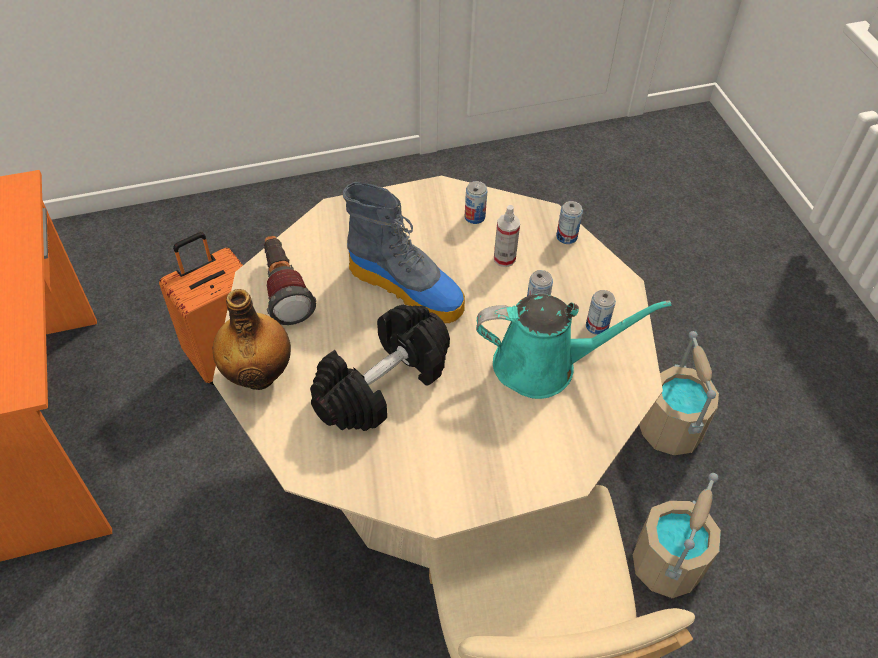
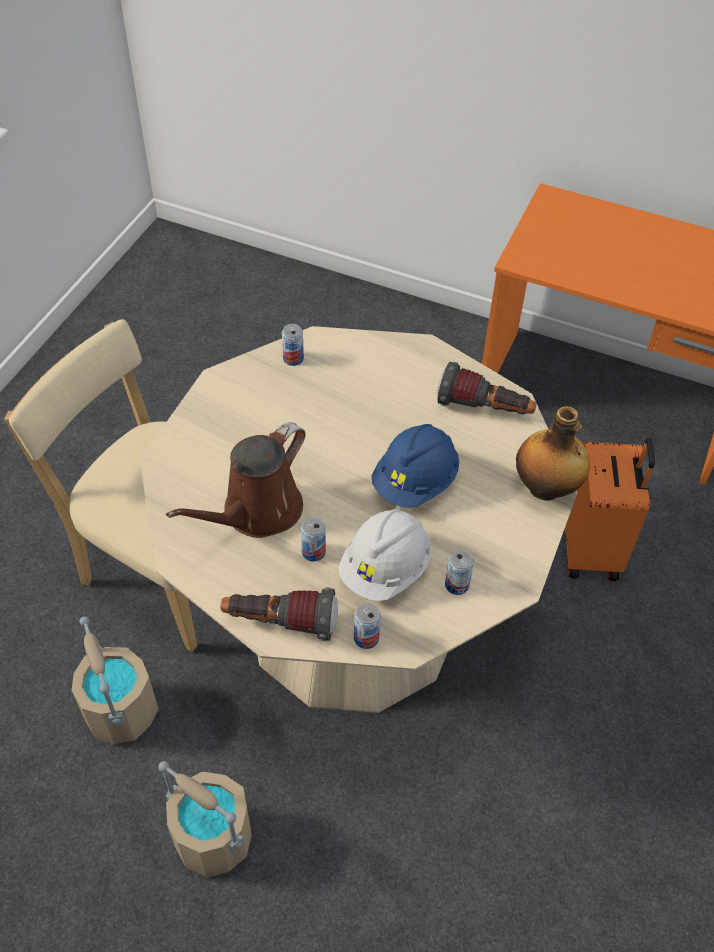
camera: 130 degrees right, 0 degrees up
bottle [213,289,291,390] -> bottle moved to [516,406,590,501]
black dumbbell [310,305,450,431] -> none
boot [343,182,465,323] -> blue hard hat [372,424,459,508]
turquoise watering can [476,294,672,399] -> brown watering can [166,422,305,538]
spray bottle [494,205,520,267] -> white hard hat [338,509,431,601]
can [586,290,616,335] -> can moved to [282,324,304,366]
none -> flashlight [220,588,338,641]

